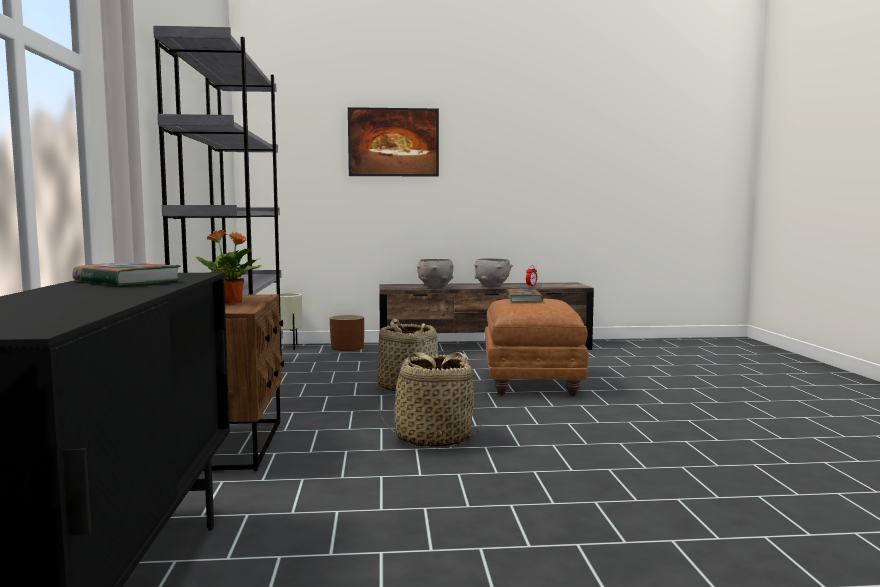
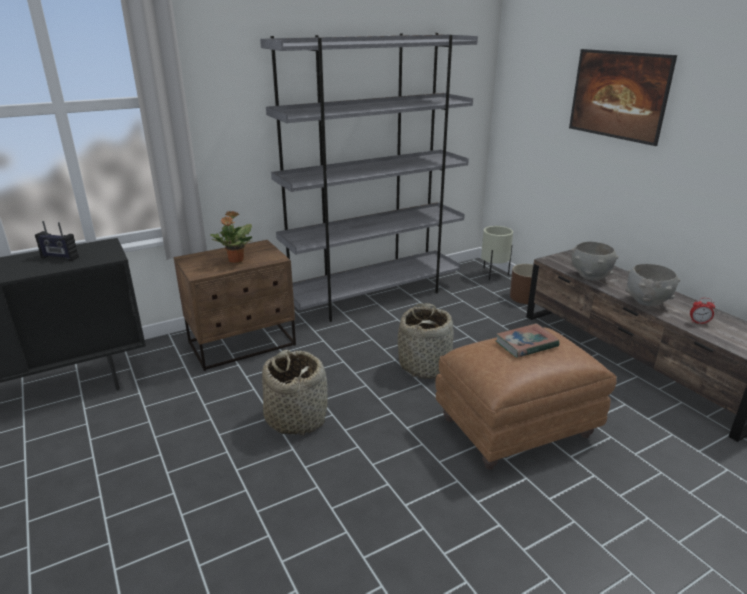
camera: 65 degrees right, 20 degrees up
book [72,263,181,286] -> radio [35,221,79,261]

